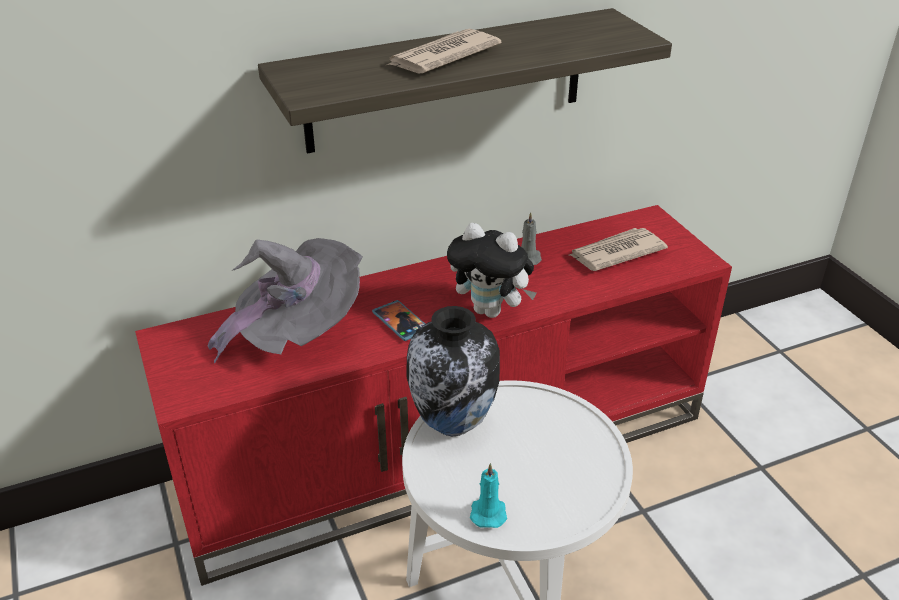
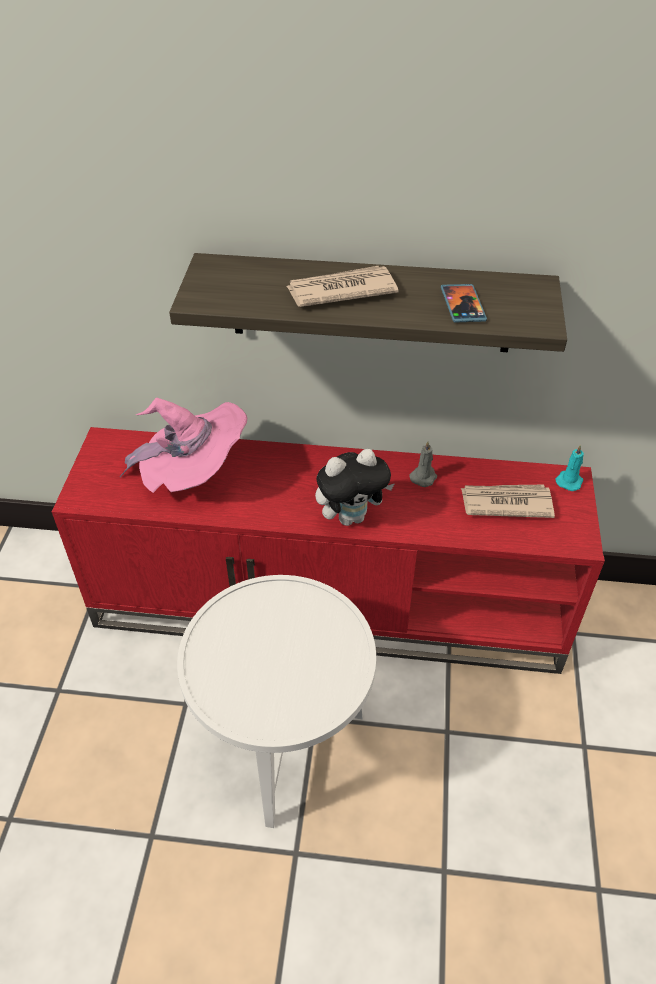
camera: 30 degrees right, 10 degrees up
grey hat [207,238,363,363] -> pink hat [120,398,247,493]
phone [372,300,425,341] -> phone moved to [441,284,487,323]
vase [407,306,500,436] -> none
plush toy [447,223,537,318] -> plush toy turned 75 degrees counterclockwise [315,449,395,526]
turquoise candle [470,463,507,528] -> turquoise candle moved to [555,445,584,491]

